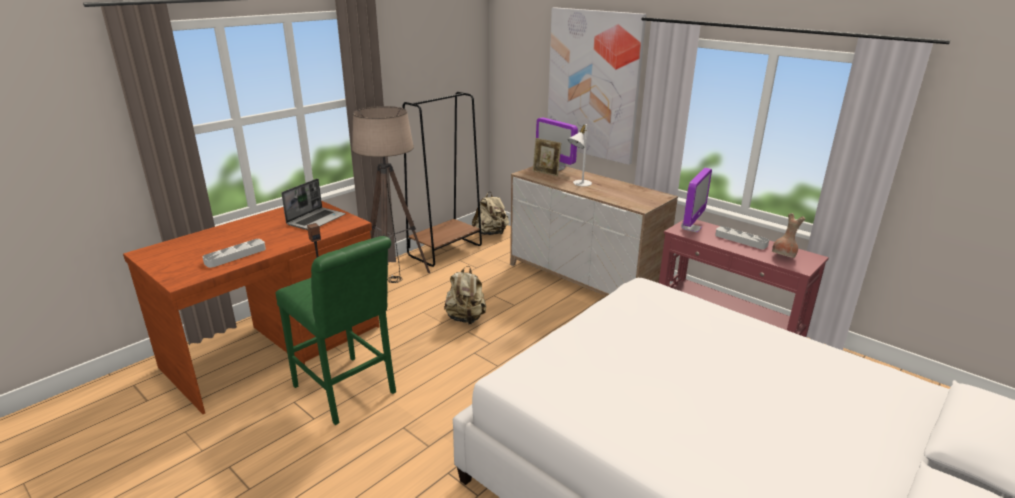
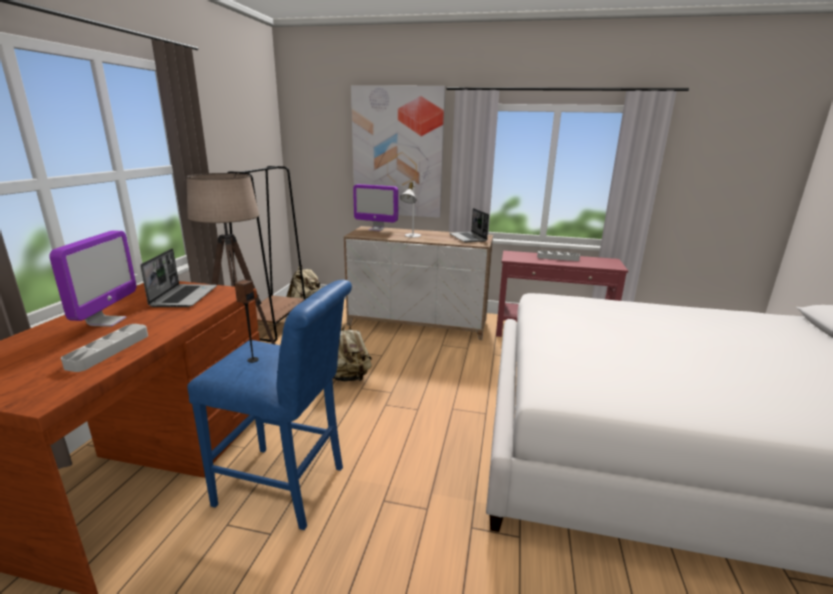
camera: 30 degrees left, 5 degrees down
green stool [276,236,396,425] -> blue stool [187,280,352,530]
picture frame [533,138,561,176] -> none
monitor [681,168,712,233] -> monitor moved to [49,230,136,327]
brown vase [772,213,805,258] -> none
none -> laptop [449,208,489,242]

